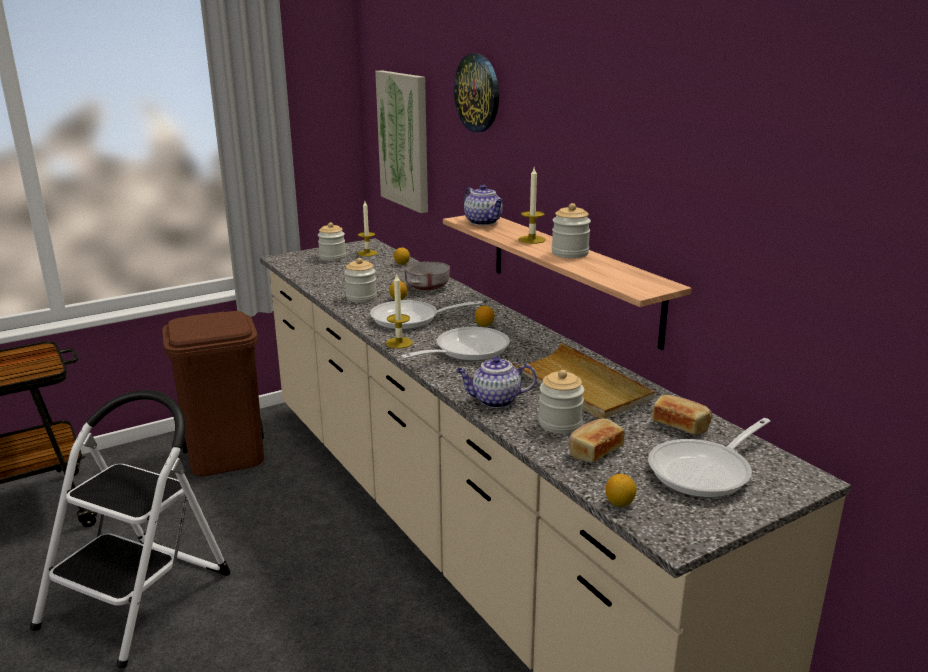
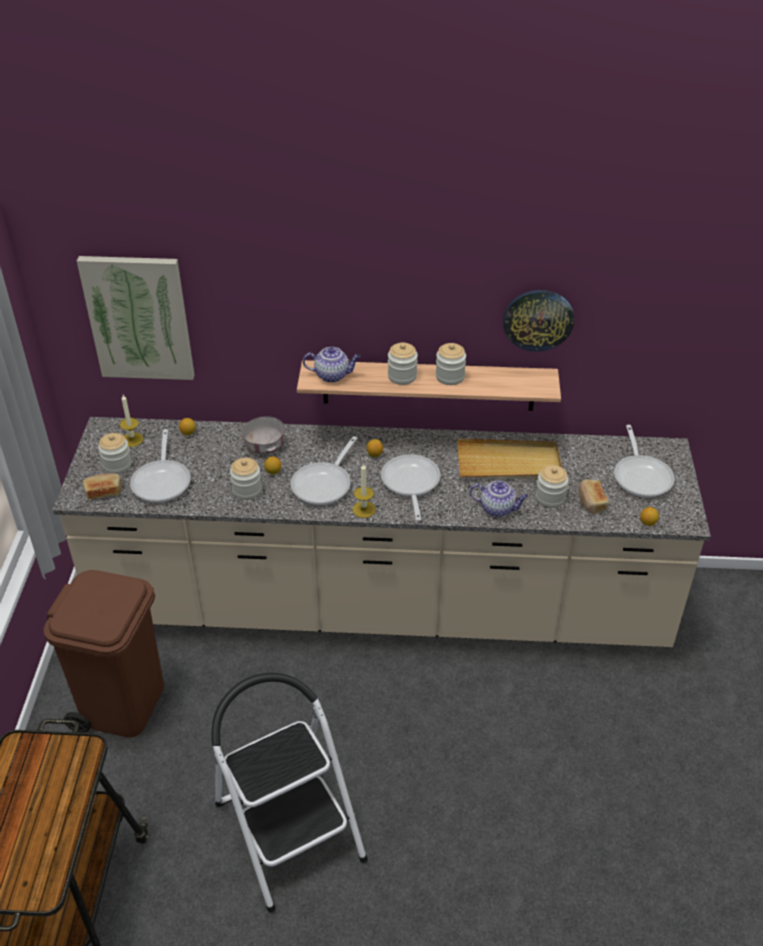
camera: 55 degrees left, 20 degrees up
wall clock [454,54,499,132] -> wall clock moved to [503,290,574,352]
teapot [456,356,537,408] -> teapot turned 105 degrees counterclockwise [470,481,529,517]
candle [518,168,546,244] -> jar [388,343,418,385]
bread [652,395,712,435] -> bread moved to [83,473,122,499]
none -> frying pan [130,429,191,503]

